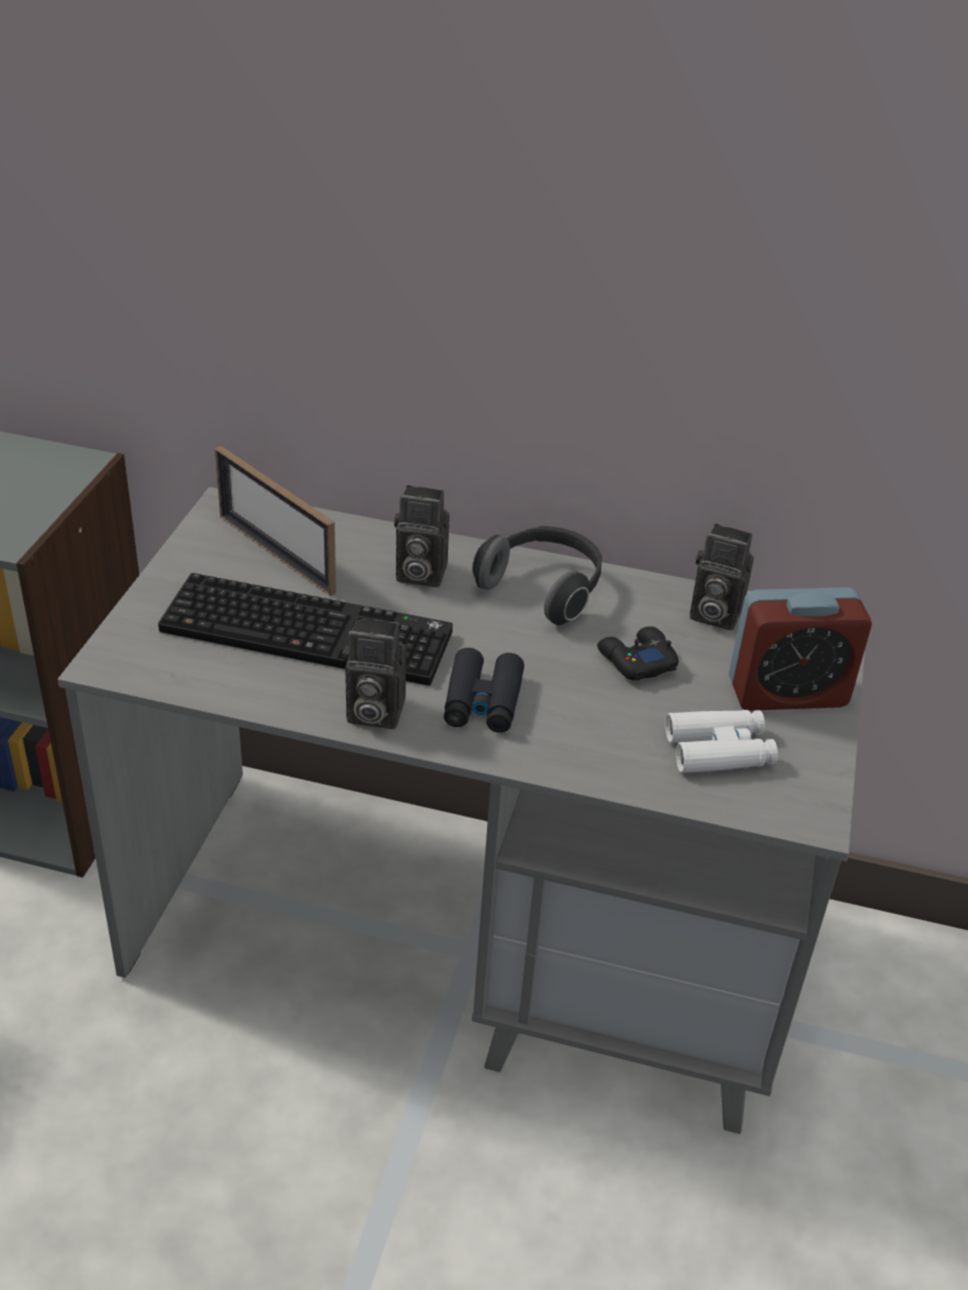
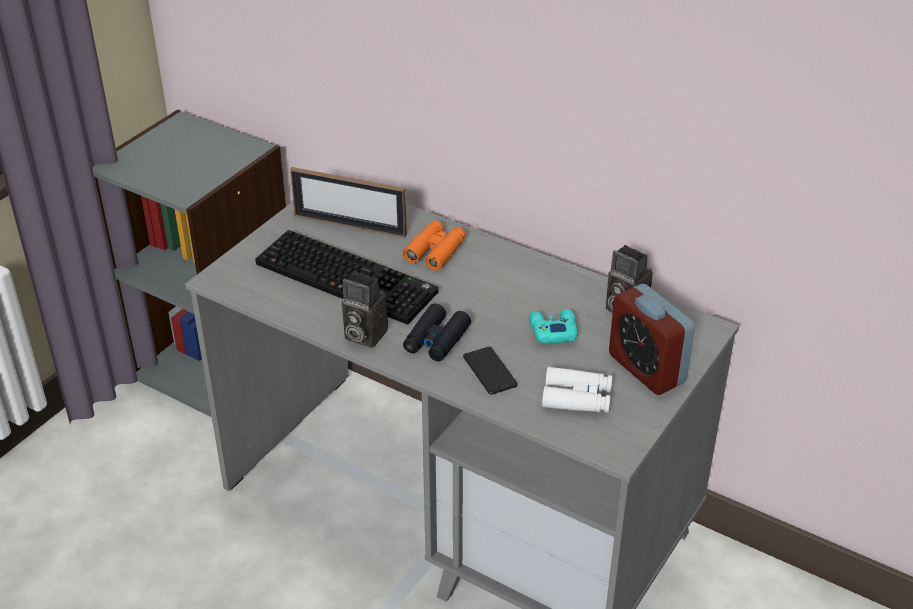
camera: 20 degrees right, 0 degrees up
picture frame [215,446,336,596] -> picture frame turned 45 degrees counterclockwise [290,167,407,237]
camera [394,485,450,587] -> orange binoculars [402,220,466,271]
headphones [472,526,602,625] -> none
black game controller [597,626,679,681] -> turquoise game controller [529,309,578,343]
alarm clock [729,587,872,711] -> alarm clock turned 45 degrees clockwise [609,284,695,395]
none -> phone [463,347,518,395]

